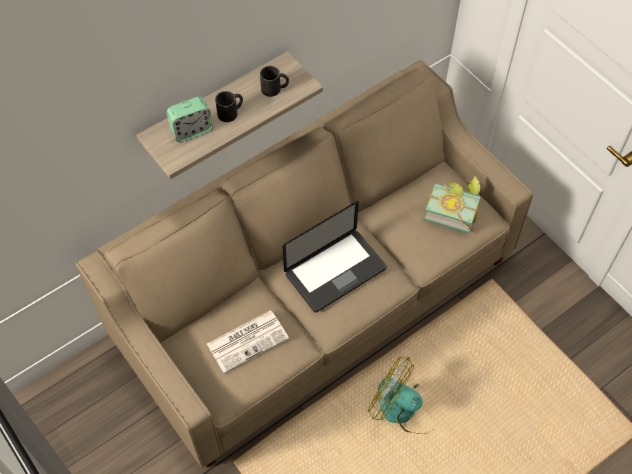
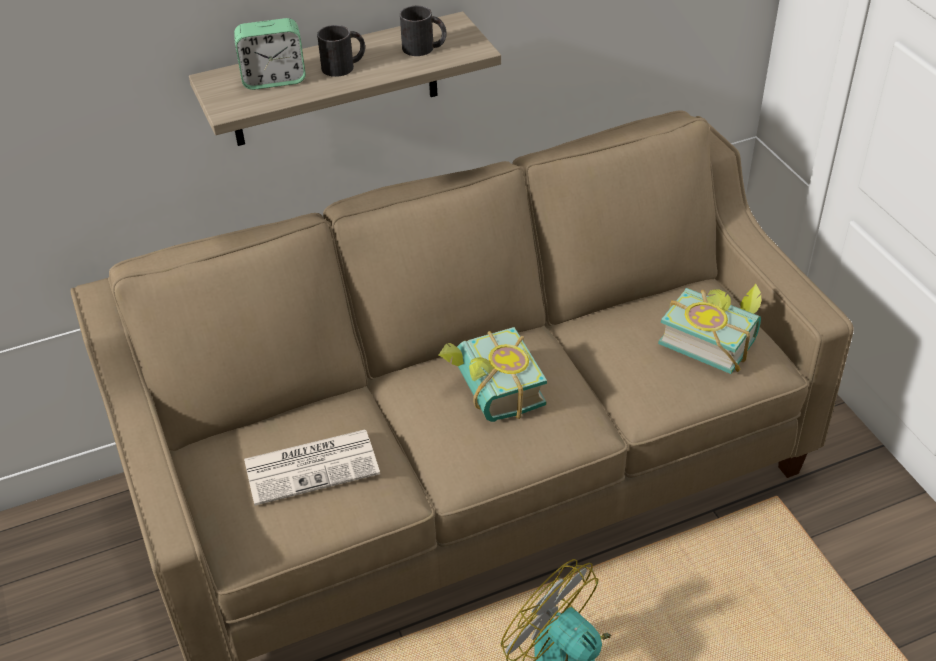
camera: 15 degrees right, 15 degrees down
laptop [282,201,387,312] -> book [438,327,547,422]

